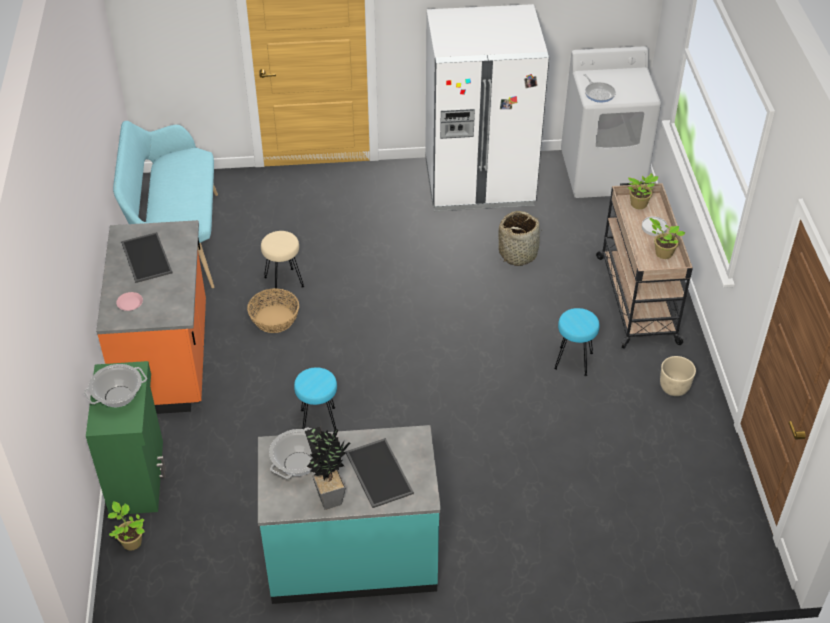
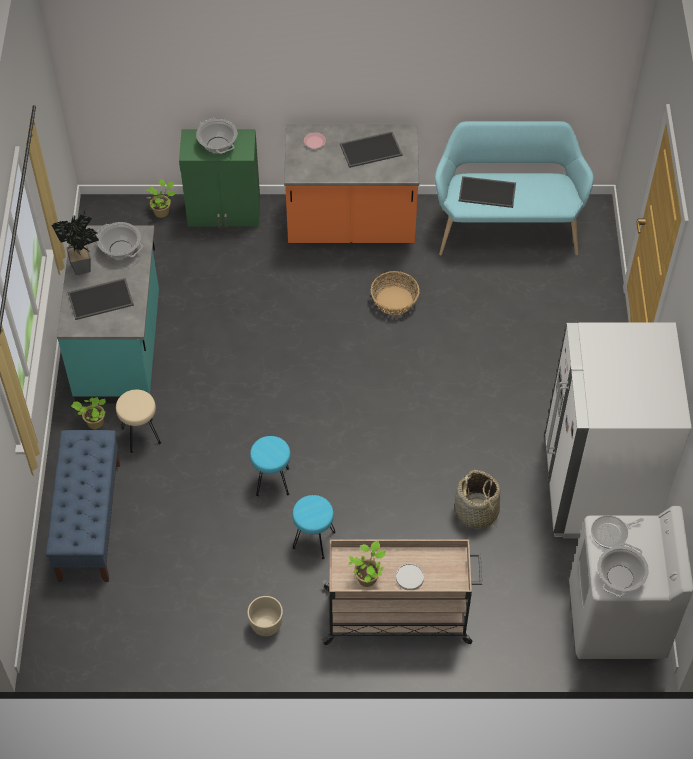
camera: 95 degrees right, 10 degrees up
beige stool [261,231,304,293] -> beige stool moved to [116,390,161,453]
turquoise stool [294,367,337,429] -> turquoise stool moved to [250,436,291,496]
potted plant [627,173,658,209] -> potted plant moved to [71,397,106,429]
none -> blue bench [46,430,120,582]
none -> tray [459,176,516,208]
none -> cooking pot [597,543,649,597]

